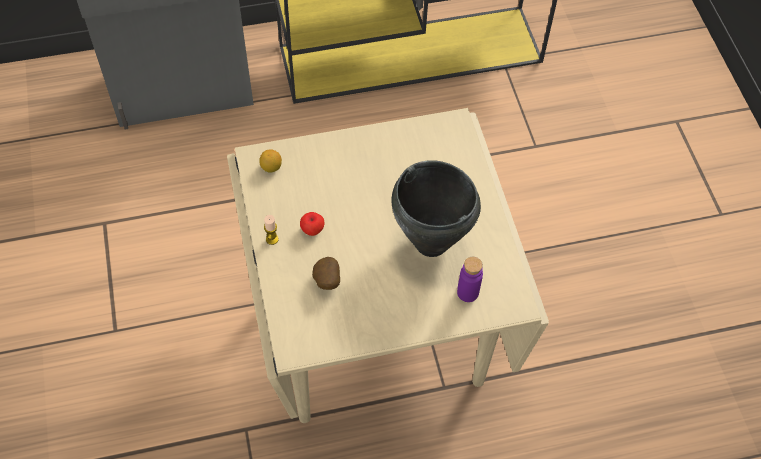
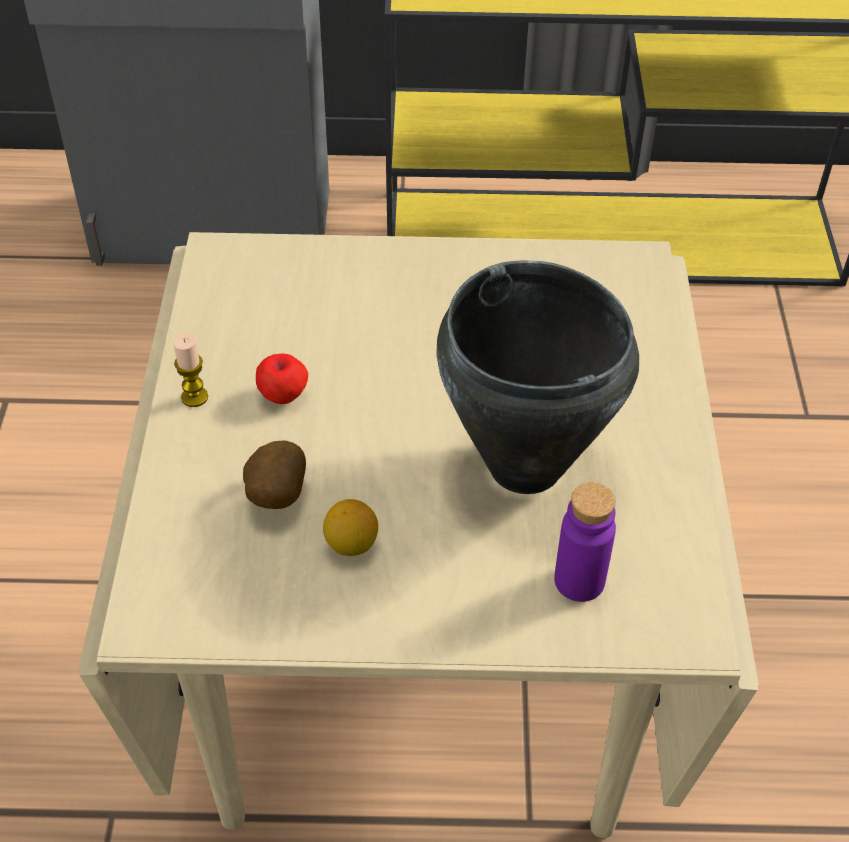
camera: 15 degrees right, 10 degrees down
lemon [259,149,282,173] -> lemon moved to [323,499,378,556]

